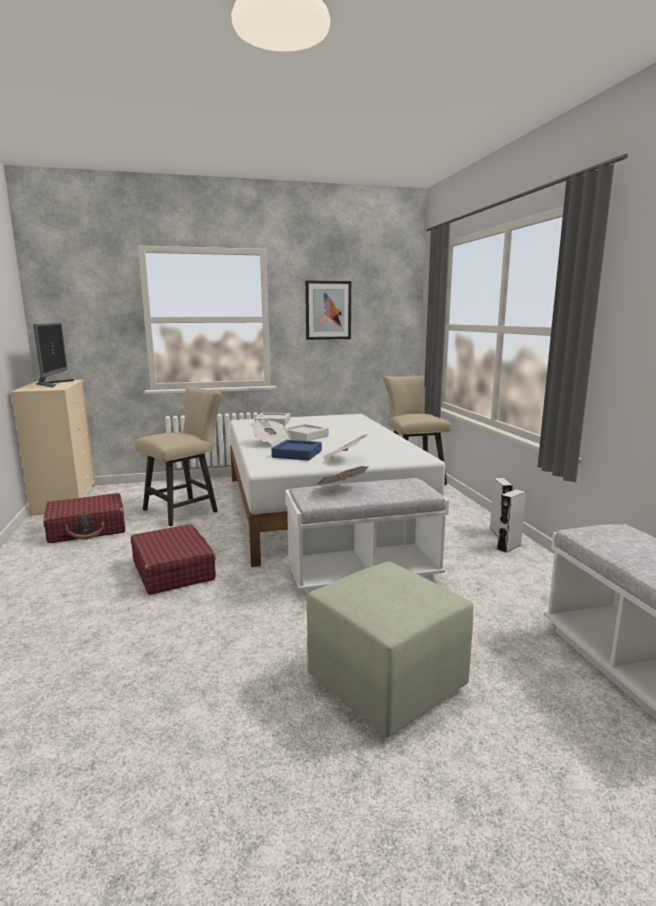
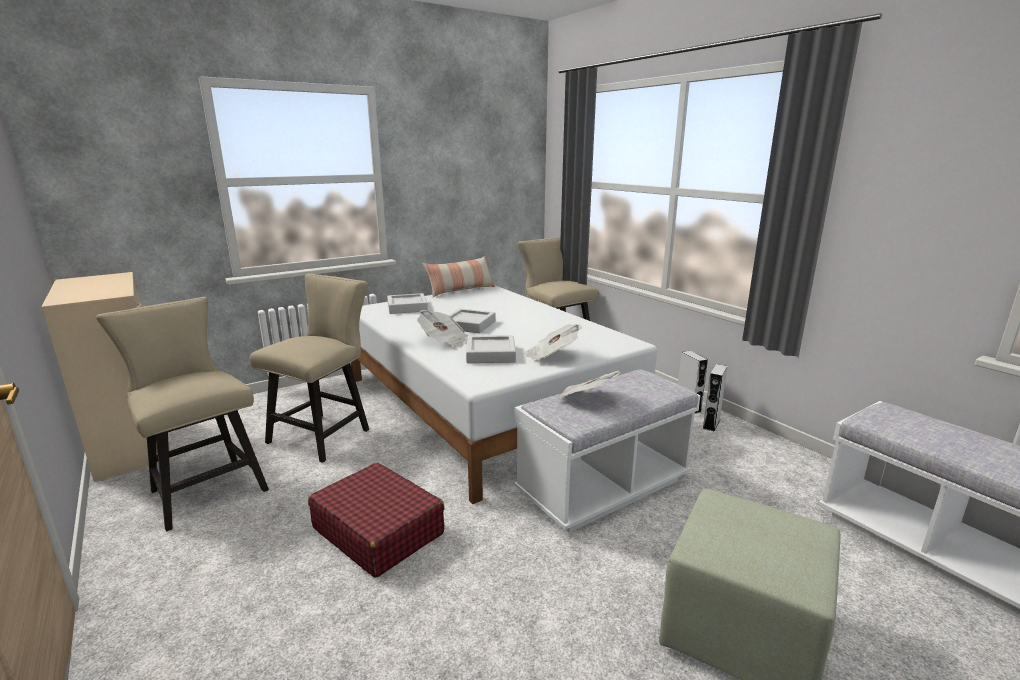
camera: 20 degrees left, 5 degrees up
monitor [33,323,74,388] -> none
red suitcase [43,493,126,543] -> beige chair [96,297,269,531]
blue tray [272,440,322,461] -> grey tray [466,335,516,363]
picture [305,281,351,340] -> none
none -> pillow [423,256,495,297]

